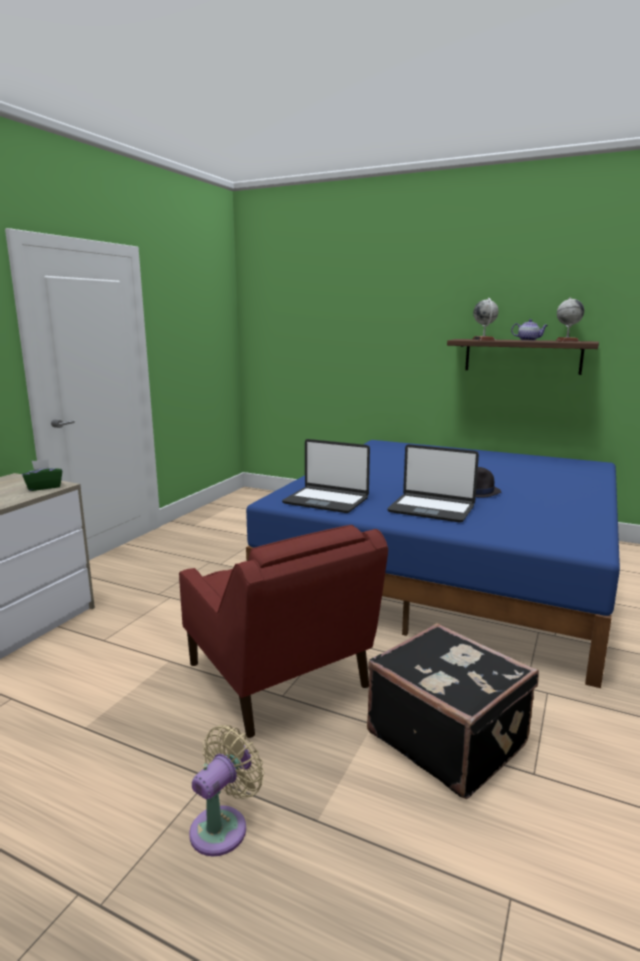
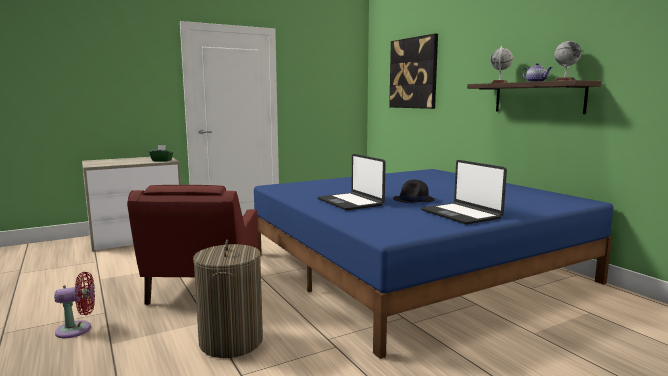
camera: 35 degrees right, 5 degrees down
beige fan [189,725,264,856] -> red fan [54,272,95,338]
laptop [282,439,370,513] -> laptop moved to [421,160,507,225]
black suitcase [367,623,539,799] -> laundry basket [193,239,263,358]
none -> picture [389,33,438,109]

